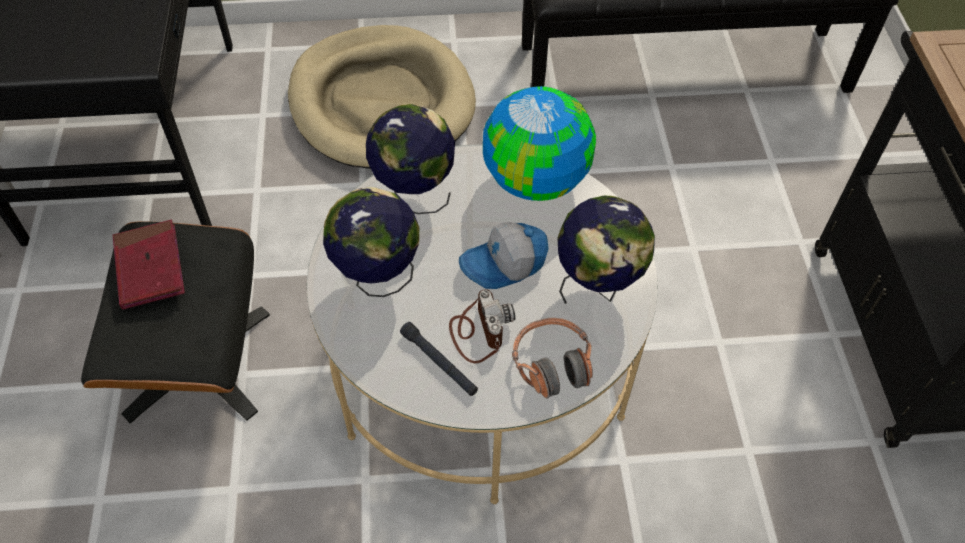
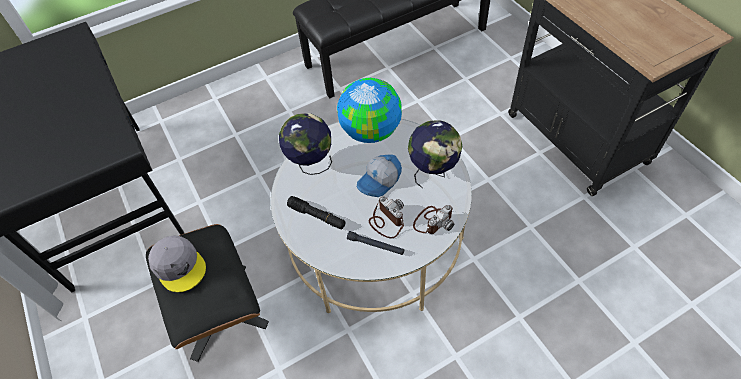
camera: 20 degrees left, 0 degrees up
red book [113,220,185,309] -> grey cap [148,236,206,292]
beige dog bed [288,25,476,169] -> none
globe [323,187,419,297] -> black flashlight [287,196,346,229]
headphones [512,318,593,399] -> camera [413,205,454,234]

